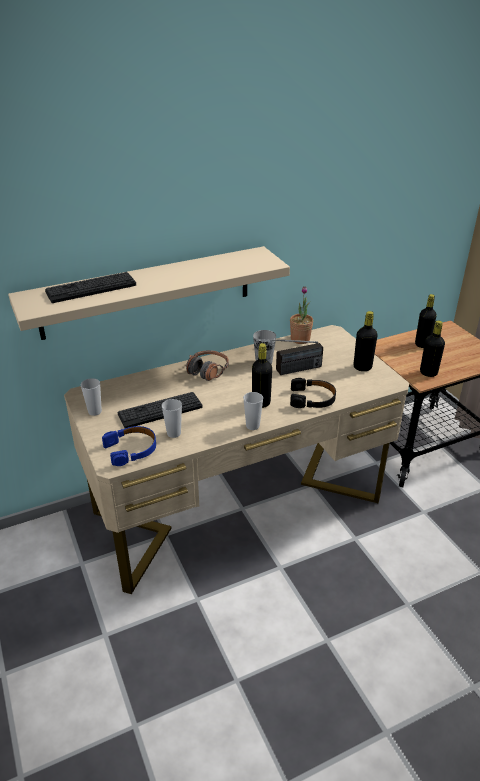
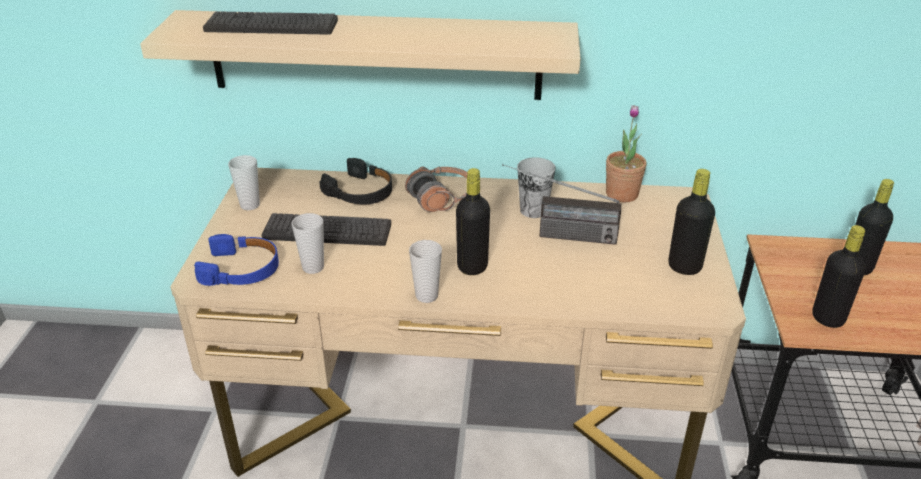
camera: 30 degrees right, 0 degrees up
black headphones [290,378,336,408] -> black headphones moved to [319,158,392,205]

